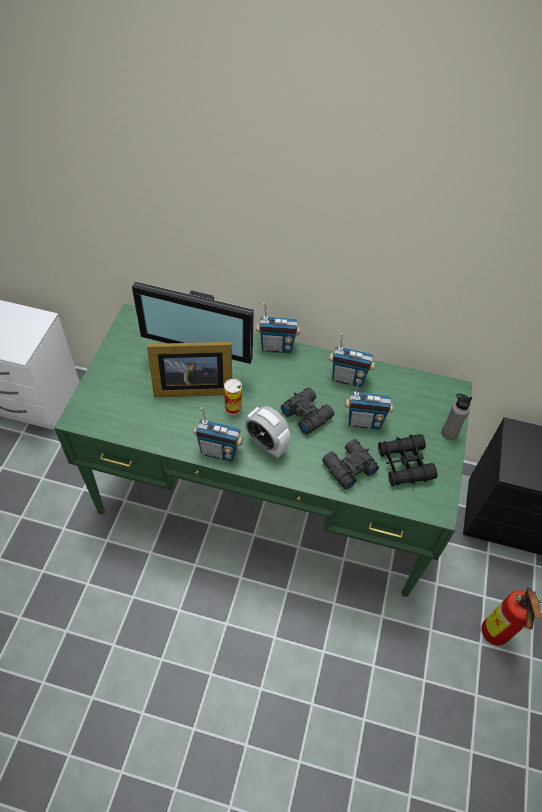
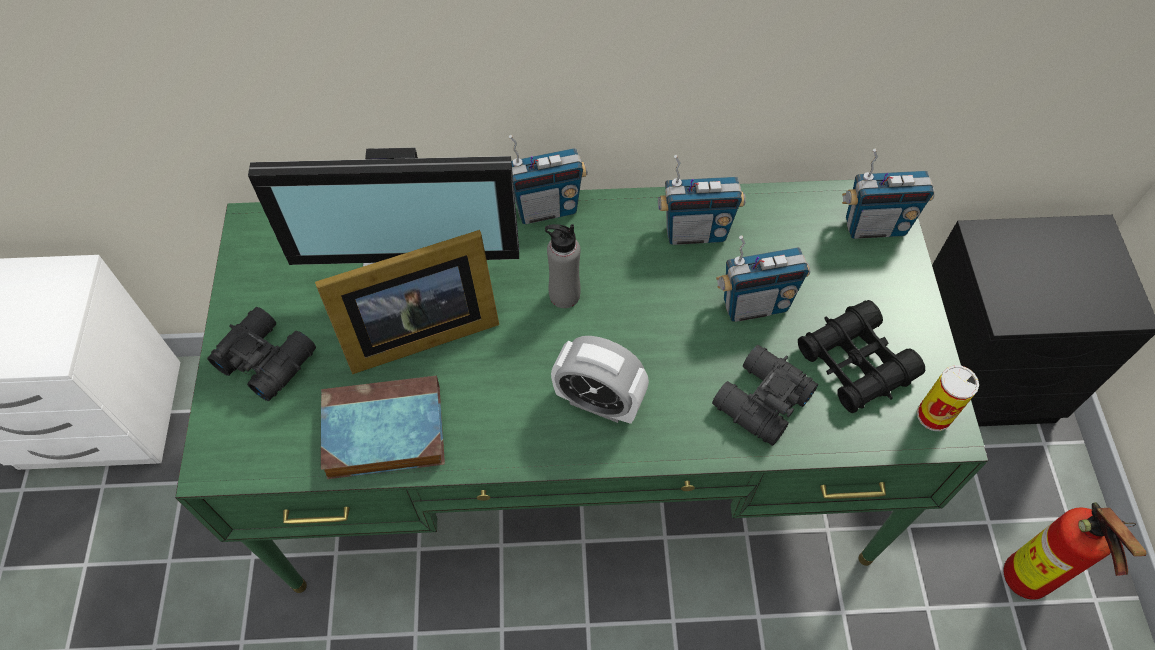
camera: 15 degrees left, 5 degrees up
radio [194,407,243,462] -> radio moved to [842,149,935,239]
can [224,379,242,415] -> can moved to [917,365,979,431]
black binoculars [281,387,334,435] -> black binoculars moved to [207,307,316,401]
grey bottle [441,393,472,440] -> grey bottle moved to [545,224,581,308]
none -> book [321,376,445,479]

